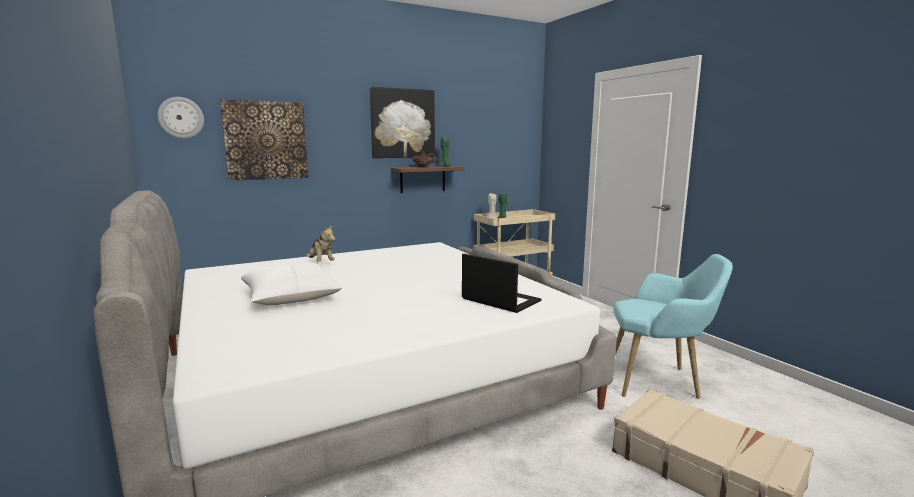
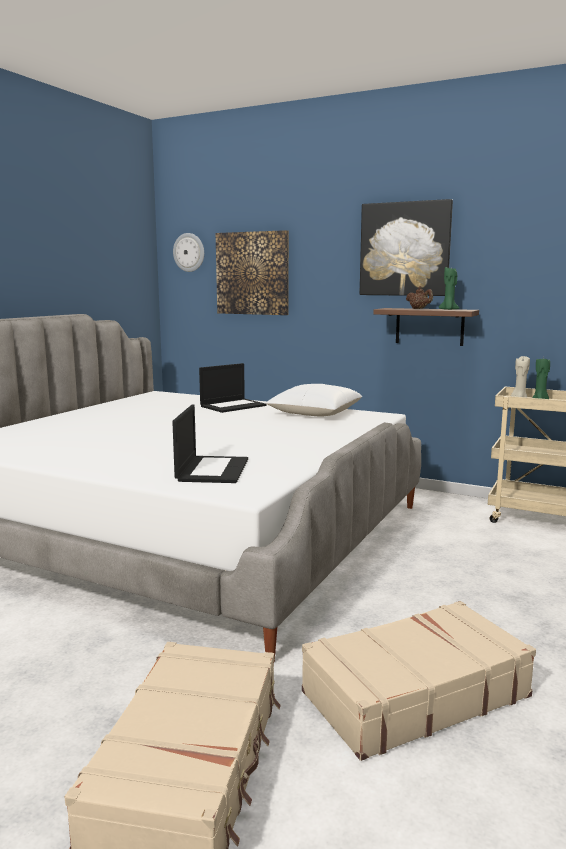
camera: 55 degrees right, 0 degrees up
white pillow [241,262,342,305] -> white pillow moved to [265,384,362,417]
plush toy [306,225,336,262] -> laptop [199,363,267,413]
turquoise armchair [614,254,733,399] -> beige suitcase [302,601,536,761]

